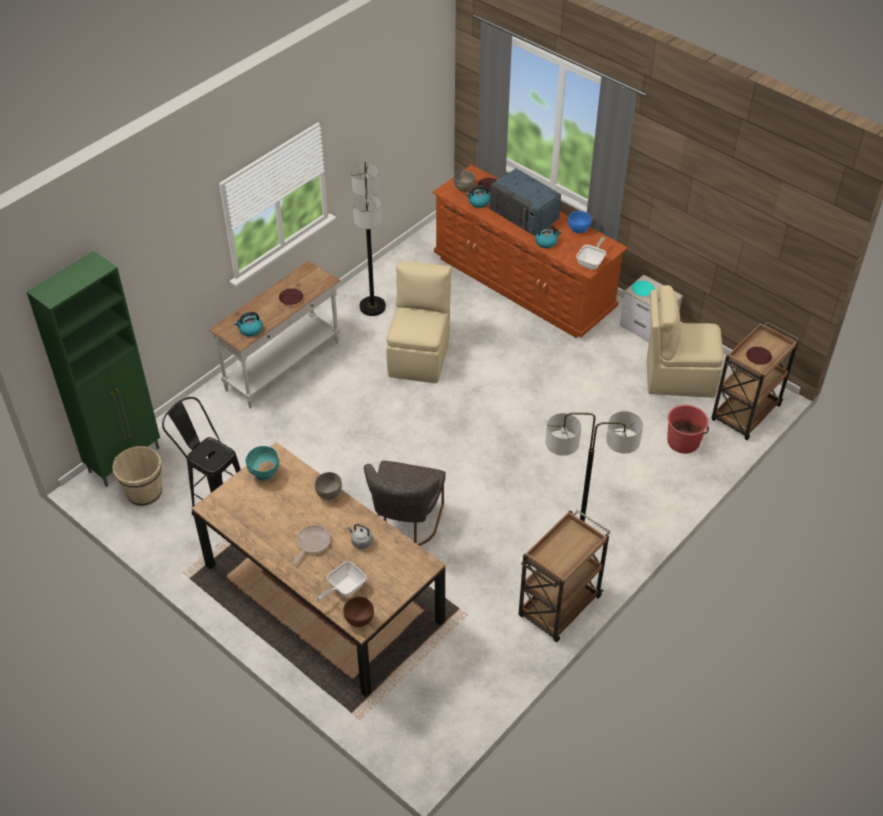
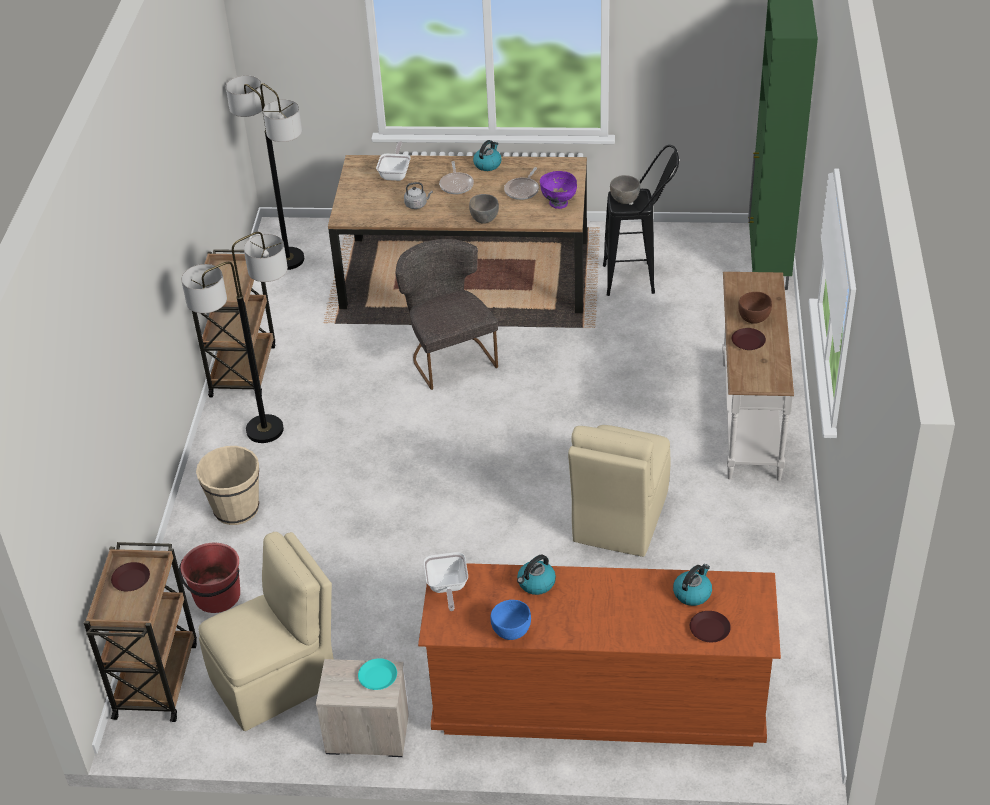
camera: 145 degrees right, 5 degrees down
beige bucket [112,446,162,506] -> beige bucket moved to [196,446,259,525]
kettle [234,312,263,336] -> kettle moved to [473,140,502,171]
turquoise bowl [246,446,279,481] -> purple bowl [540,171,577,209]
brown bowl [343,596,374,627] -> brown bowl moved to [738,292,772,324]
floor lamp [351,162,386,316] -> floor lamp moved to [226,76,304,270]
beige chair [386,260,451,383] -> beige chair turned 45 degrees clockwise [568,425,670,557]
grey bowl [454,170,475,192] -> grey bowl moved to [610,175,640,204]
blue microwave [490,168,561,236] -> none
none -> frying pan [504,167,539,200]

